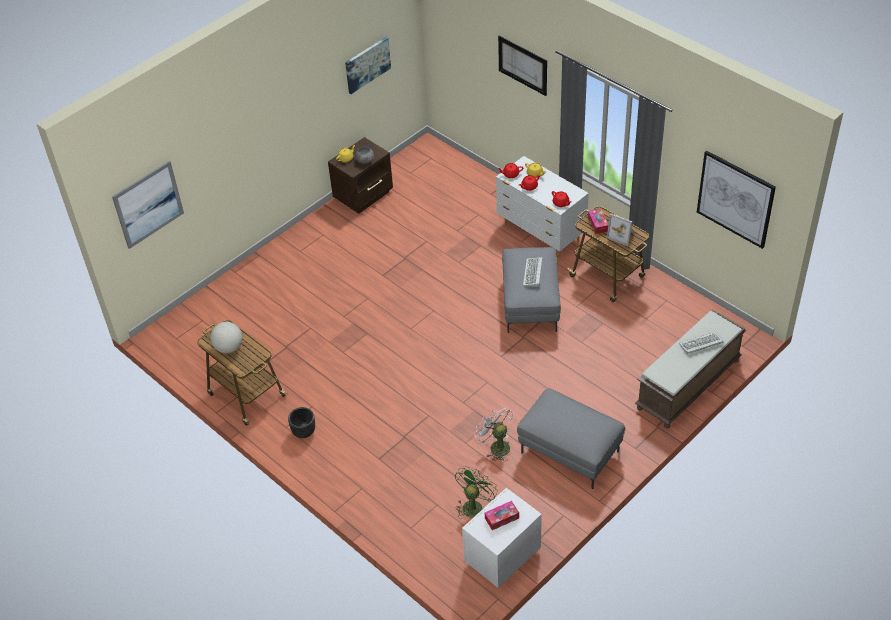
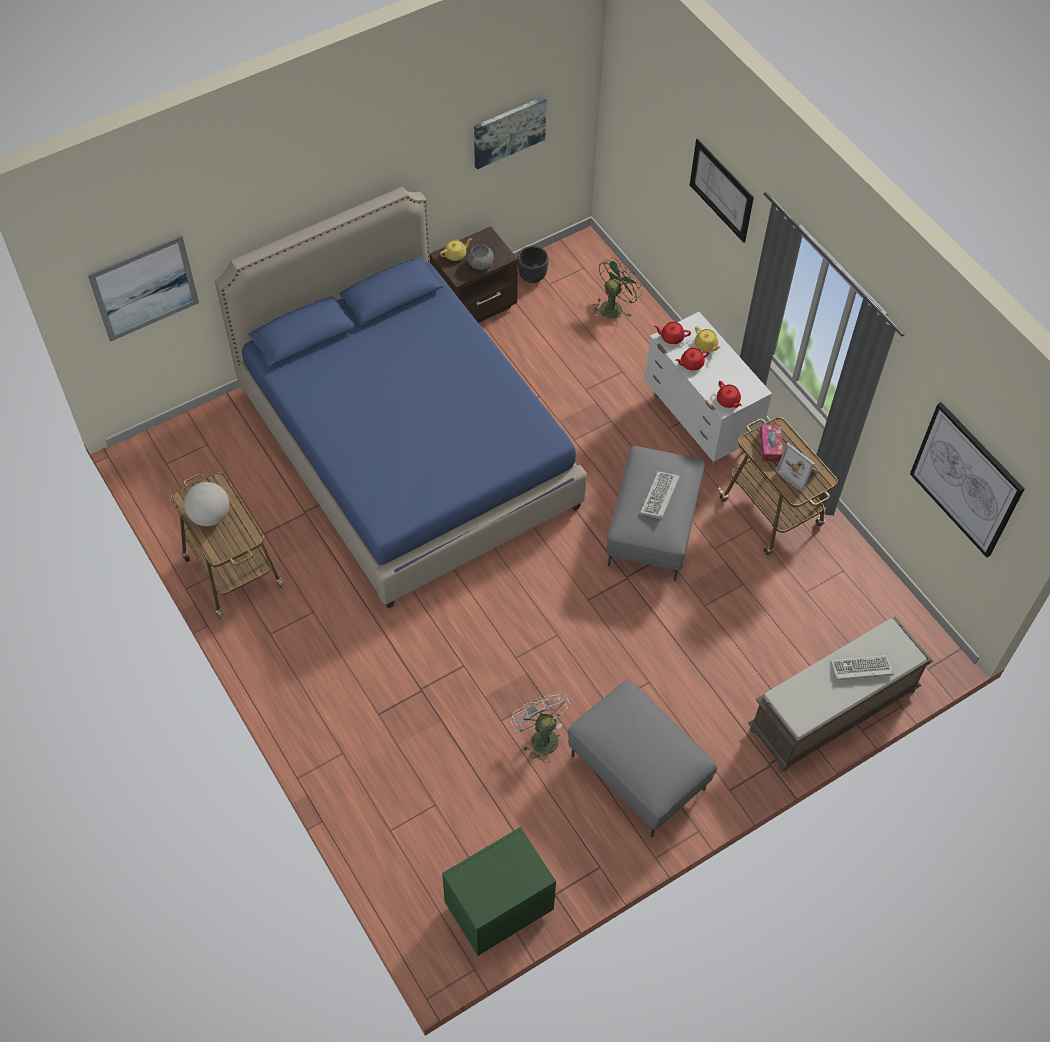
camera: 10 degrees right, 10 degrees up
black planter [288,407,315,438] -> black planter moved to [518,246,548,283]
green fan [455,466,498,519] -> green fan moved to [593,257,642,319]
white nightstand [462,488,542,588] -> green nightstand [442,827,556,956]
tissue box [485,501,519,530] -> none
none -> blue bed [215,187,587,609]

